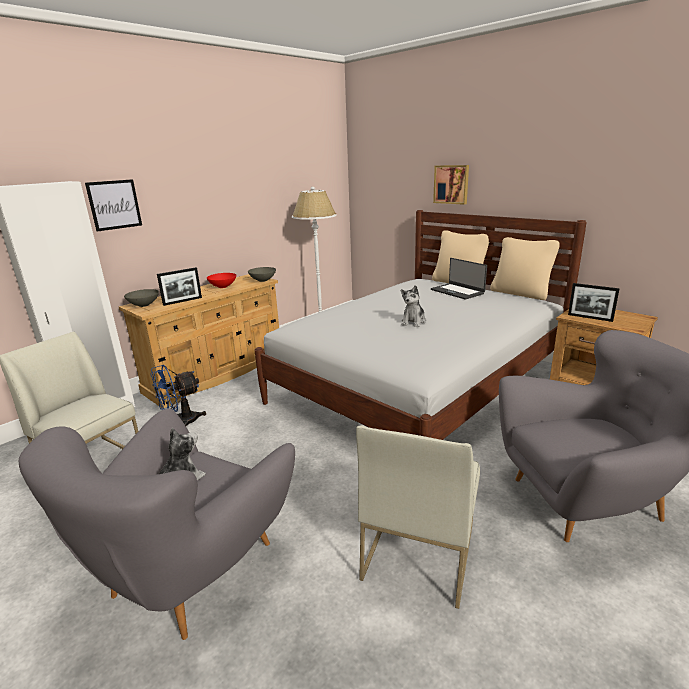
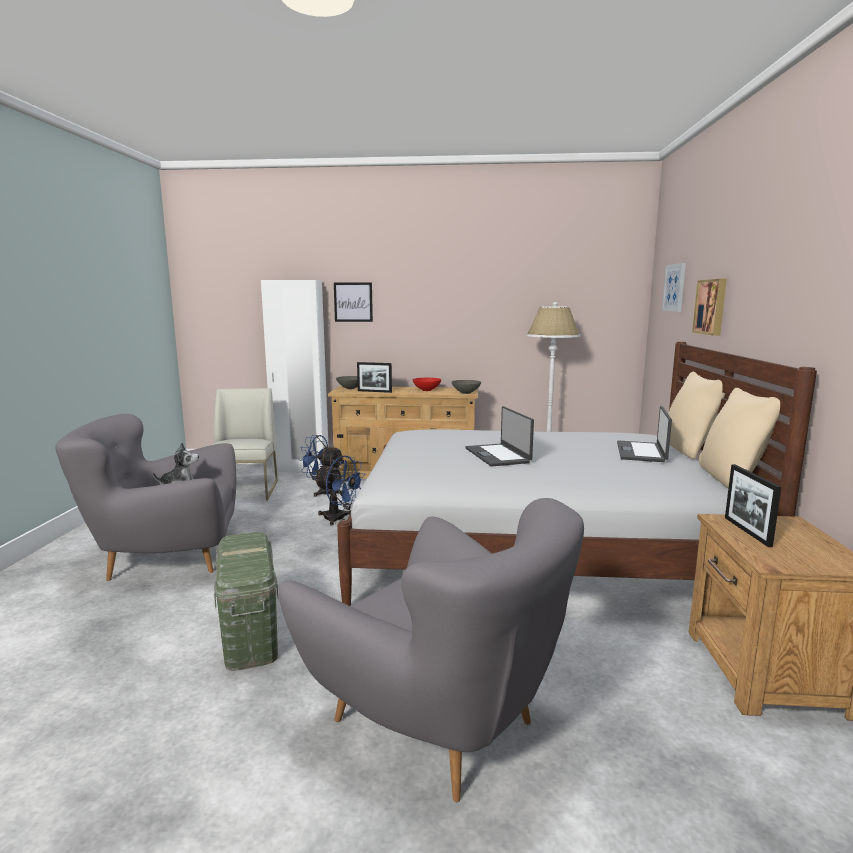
camera: 50 degrees right, 10 degrees down
white chair [356,425,480,609] -> green storage box [214,532,278,671]
plush toy [401,285,426,327] -> laptop [465,406,534,467]
none -> blue fan [314,456,365,526]
none -> picture [662,263,686,312]

